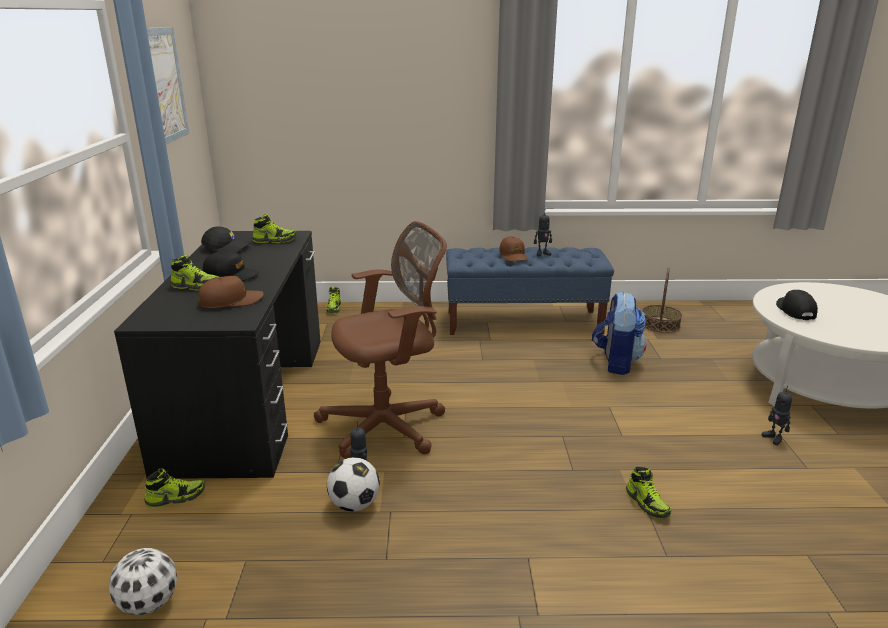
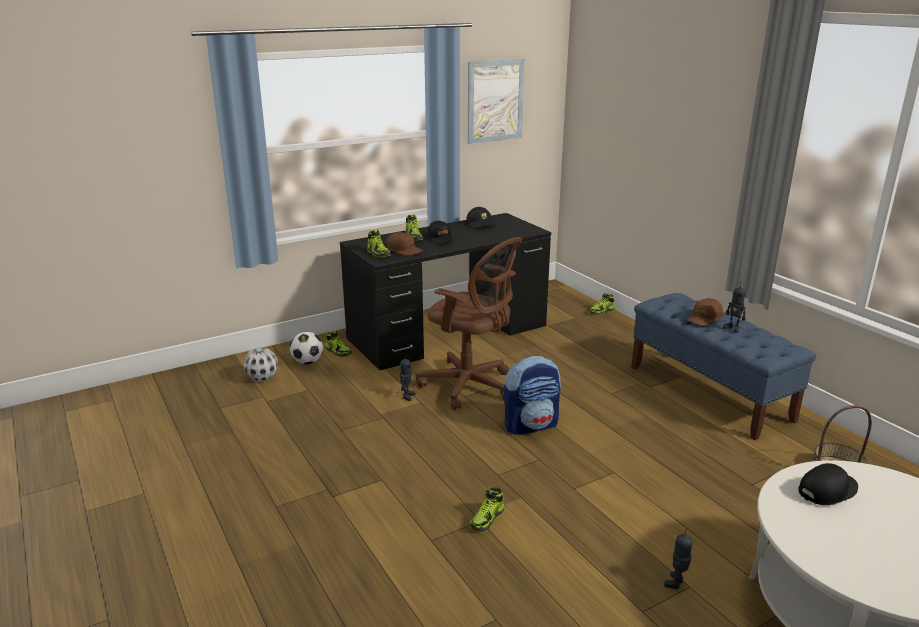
camera: 60 degrees right, 0 degrees up
shoe [252,214,297,243] -> shoe moved to [367,229,391,257]
football [327,457,380,512] -> football moved to [290,332,323,364]
backpack [592,291,646,375] -> backpack moved to [504,356,561,435]

